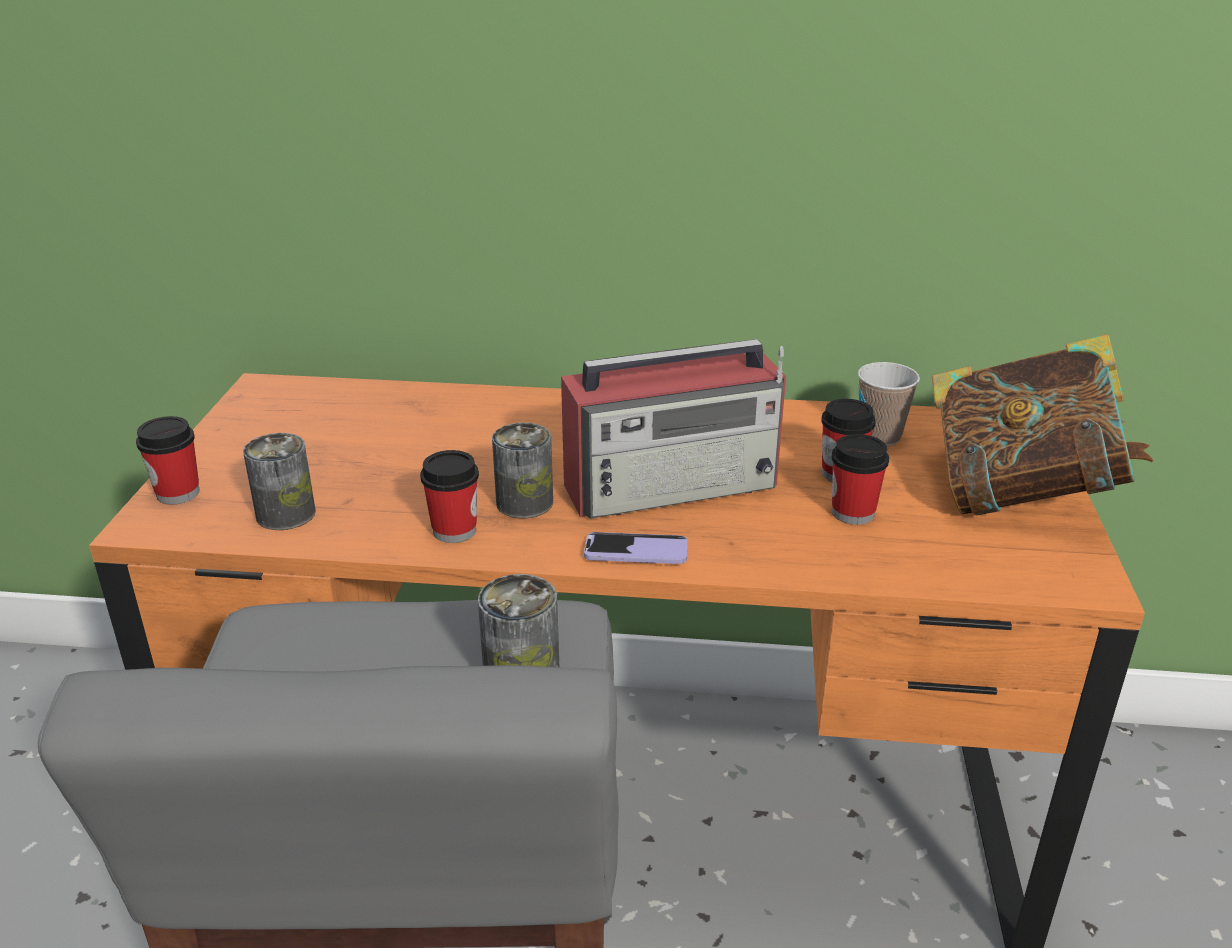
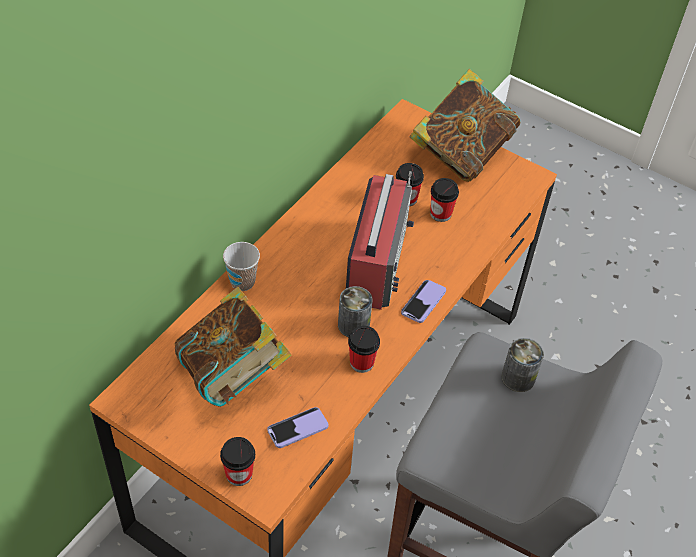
camera: 65 degrees left, 20 degrees up
can [243,433,316,530] -> phone [267,407,328,448]
cup [858,362,920,446] -> cup moved to [223,242,260,291]
none -> book [174,287,292,407]

